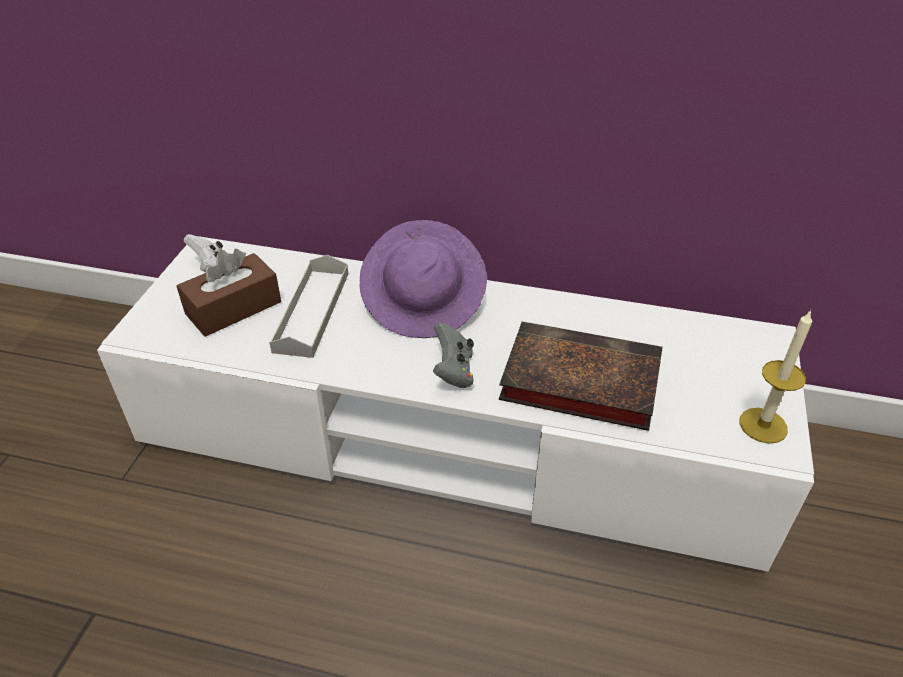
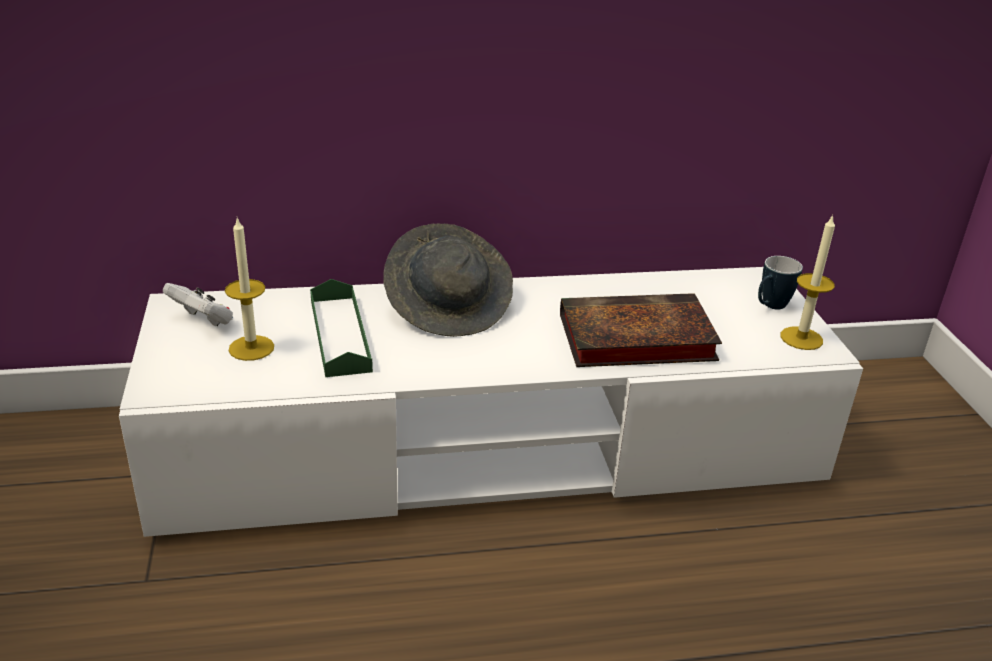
camera: 25 degrees left, 10 degrees down
brown tissue box [177,249,281,337] -> candle [225,217,274,361]
grey tray [269,255,348,358] -> green tray [310,279,373,377]
purple hat [359,220,487,338] -> grey hat [383,224,513,337]
grey game controller [433,322,474,388] -> none
none -> mug [758,256,803,310]

